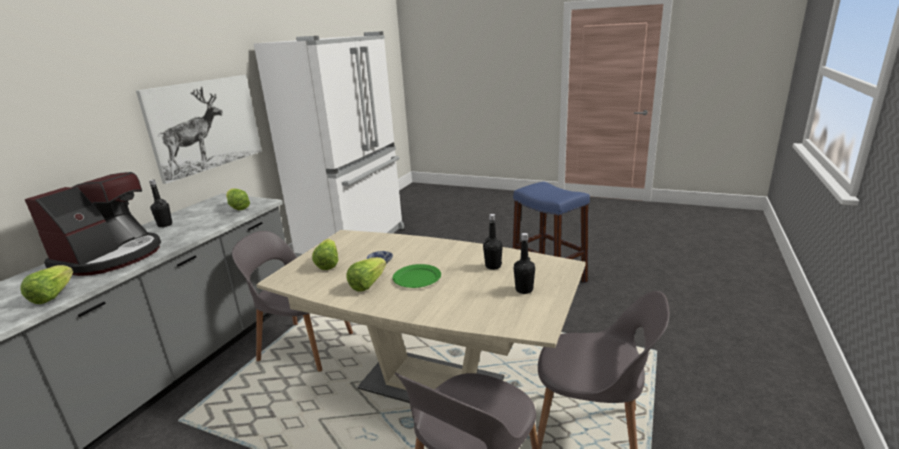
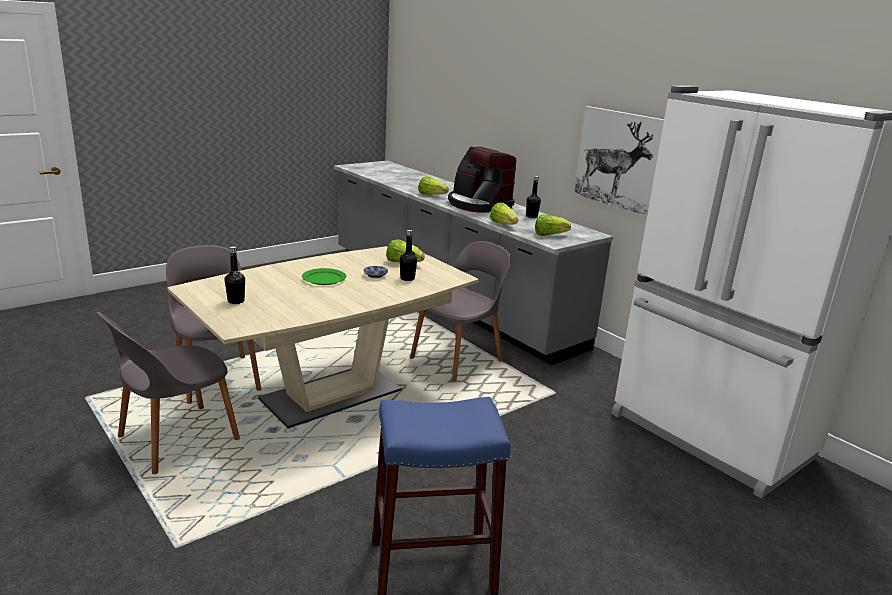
camera: 115 degrees right, 0 degrees up
lettuce [346,257,386,292] -> lettuce moved to [490,203,518,225]
black bottle [483,214,503,270] -> black bottle moved to [400,230,417,281]

